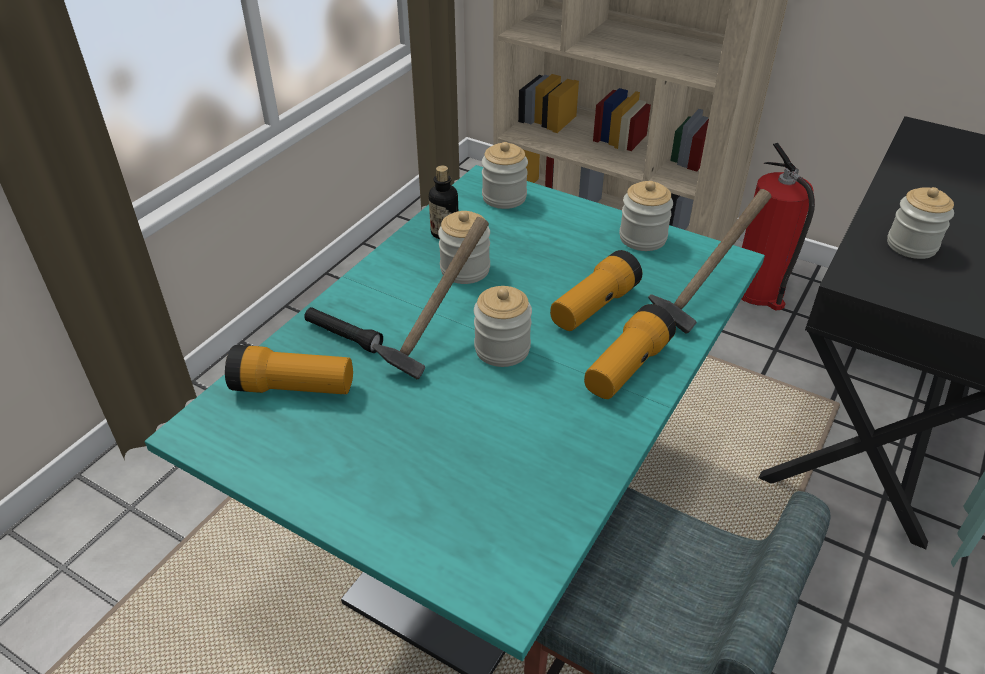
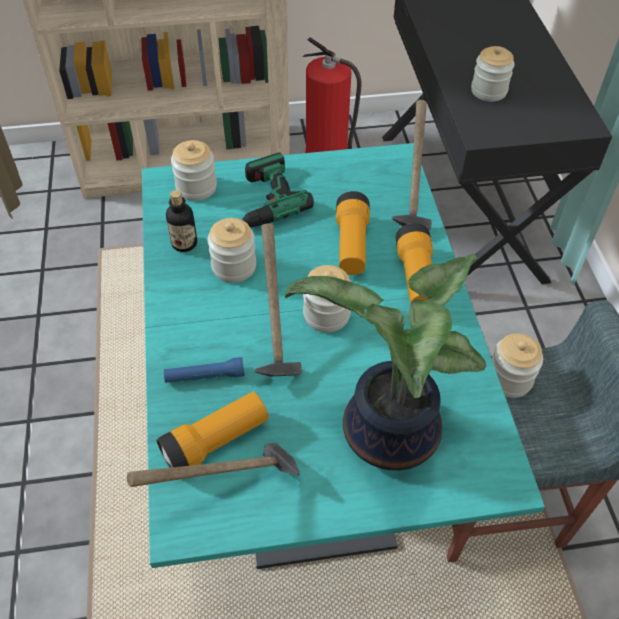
camera: 40 degrees left, 10 degrees up
black flashlight [304,307,383,353] -> blue flashlight [164,357,244,383]
jar [619,181,673,251] -> jar moved to [492,333,543,398]
none -> hammer [127,443,300,487]
none -> power drill [242,152,314,228]
none -> potted plant [285,254,486,470]

